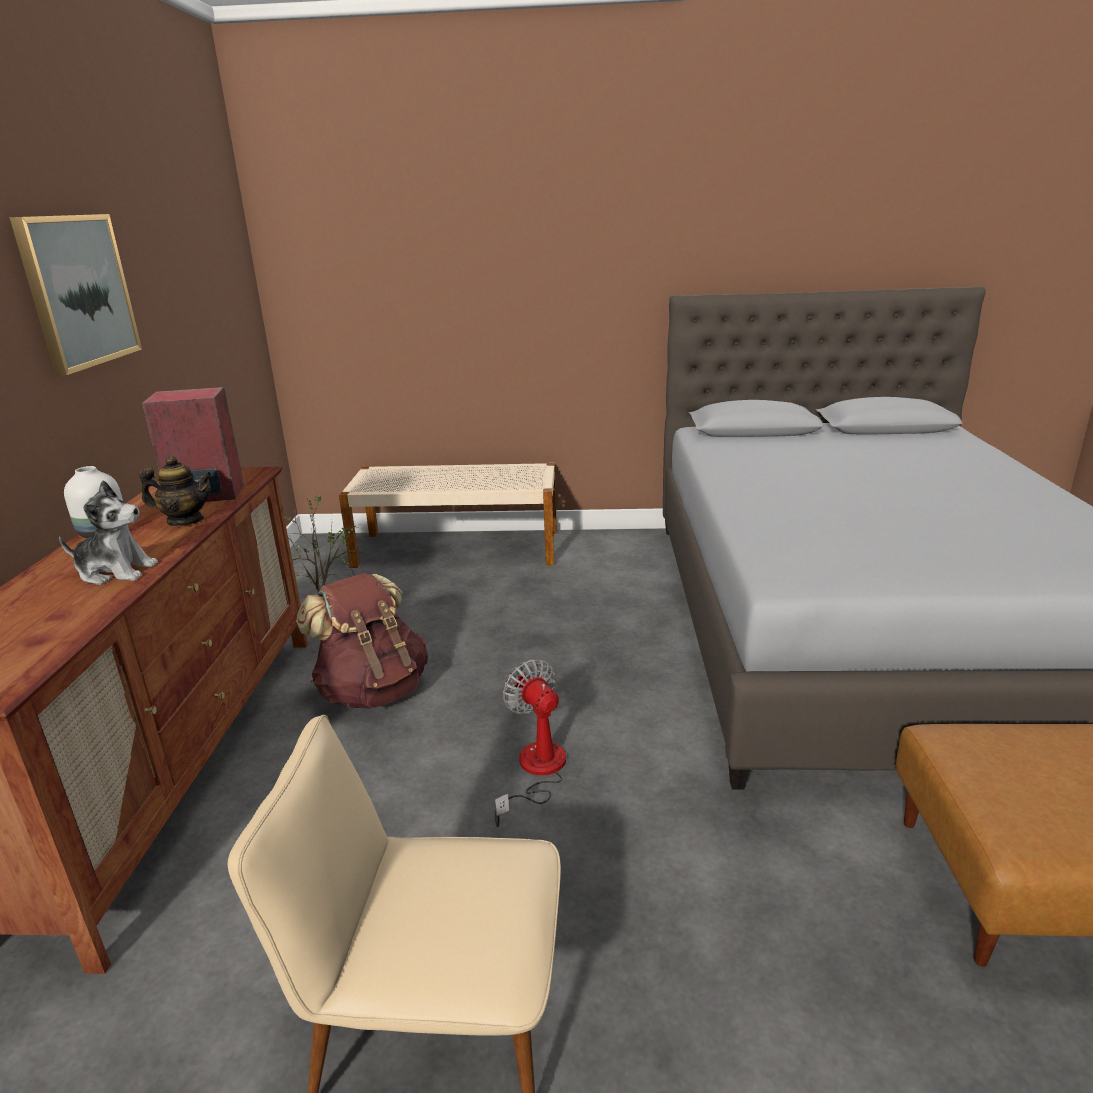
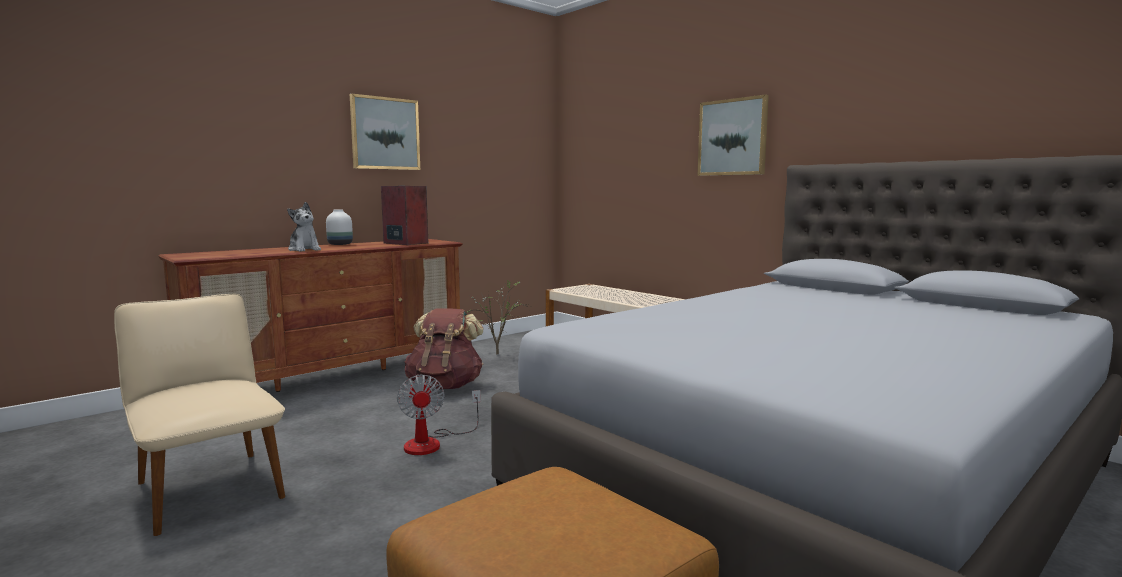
camera: 45 degrees right, 15 degrees down
teapot [139,455,212,526] -> none
fan [495,659,566,827] -> fan turned 150 degrees clockwise [397,374,481,455]
none -> picture [698,94,769,176]

